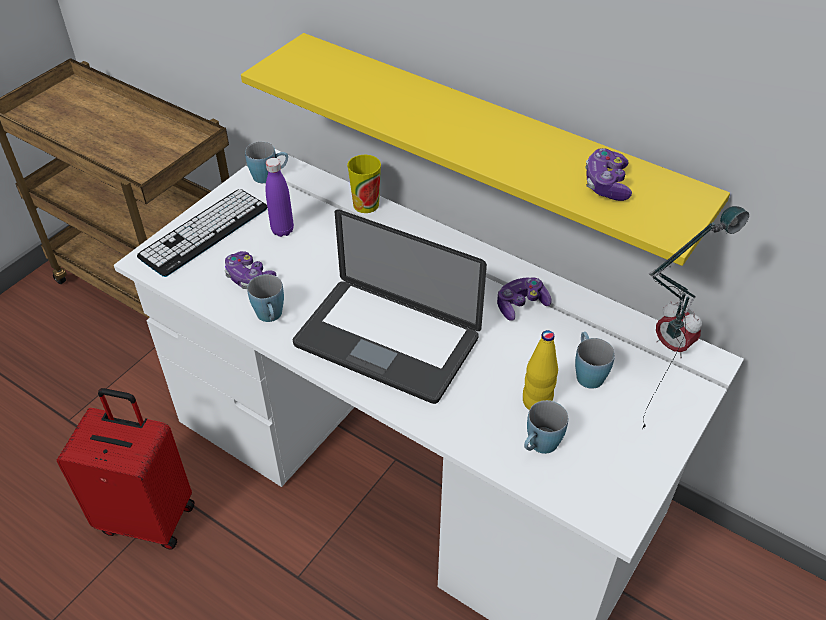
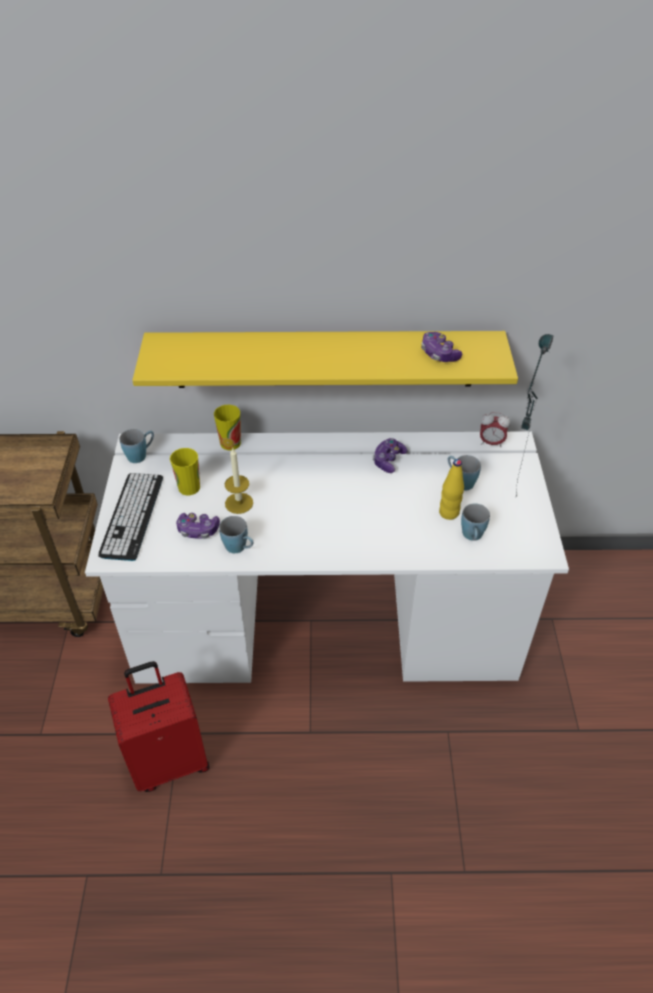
camera: 35 degrees left, 0 degrees up
purple bottle [266,158,294,237] -> cup [170,448,200,495]
laptop [293,209,487,404] -> none
none -> candle [225,448,253,514]

